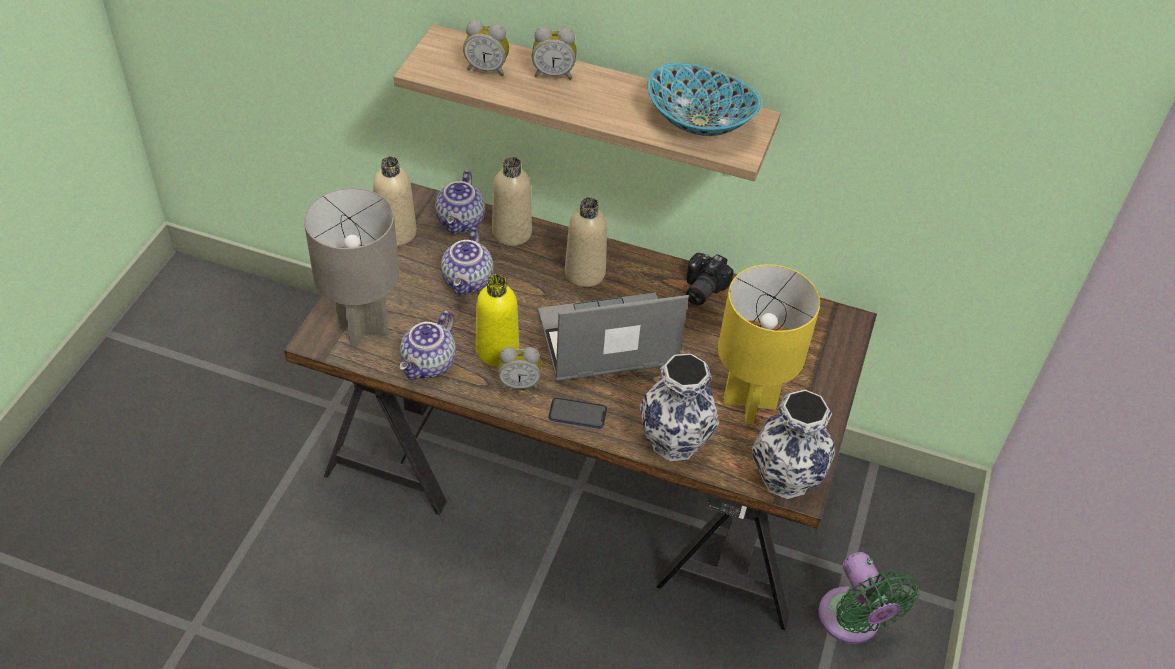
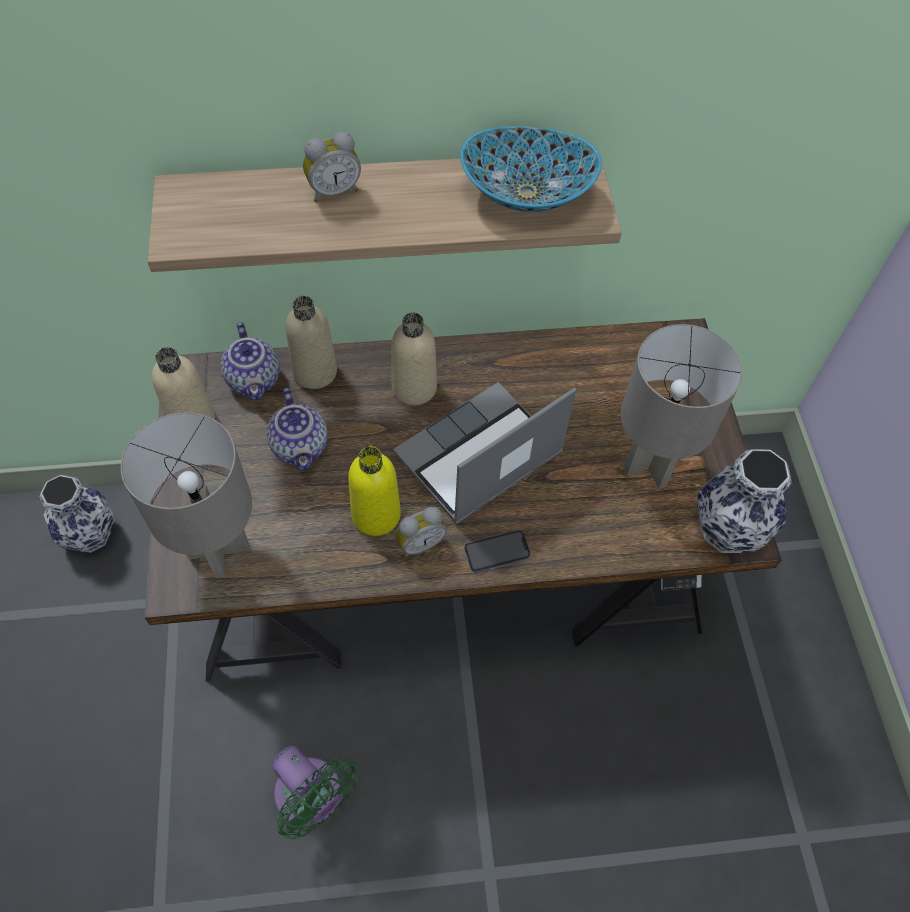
camera: 25 degrees left, 10 degrees up
teapot [399,311,456,379] -> none
alarm clock [463,20,509,76] -> none
vase [639,354,719,461] -> vase moved to [39,475,114,553]
camera [686,253,734,306] -> none
yellow table lamp [718,264,820,425] -> grey table lamp [621,324,742,489]
green fan [818,552,919,644] -> green fan moved to [272,746,359,840]

